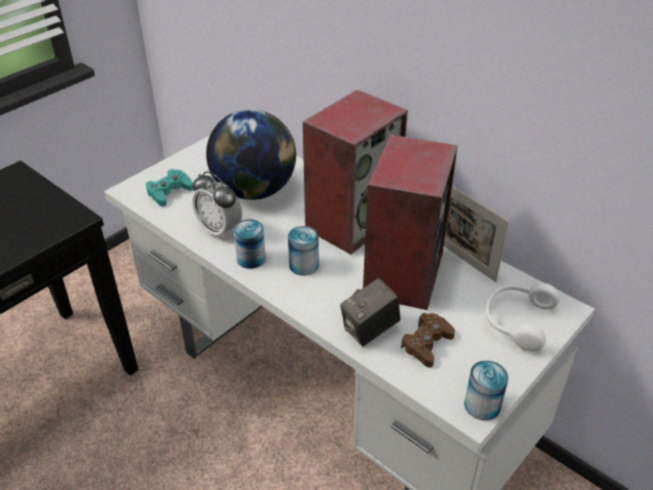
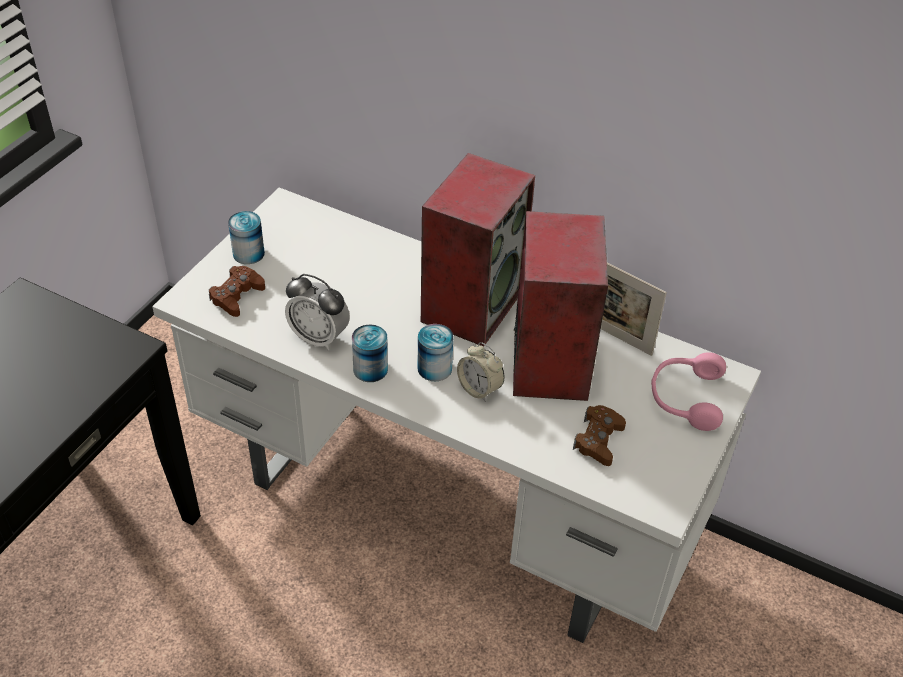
camera: 15 degrees left, 5 degrees up
turquoise game controller [146,169,193,207] -> brown game controller [209,266,265,317]
globe [206,109,296,200] -> none
camera [340,278,400,347] -> none
can [464,361,509,421] -> can moved to [228,211,265,264]
white headphones [485,283,560,352] -> pink headphones [651,352,726,431]
none -> alarm clock [457,342,505,401]

